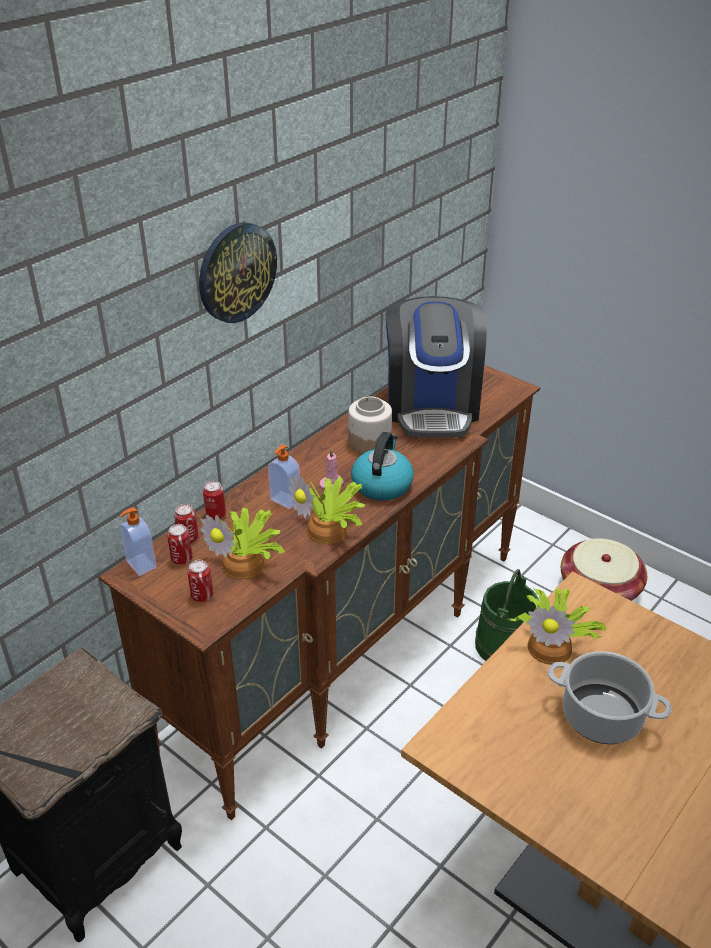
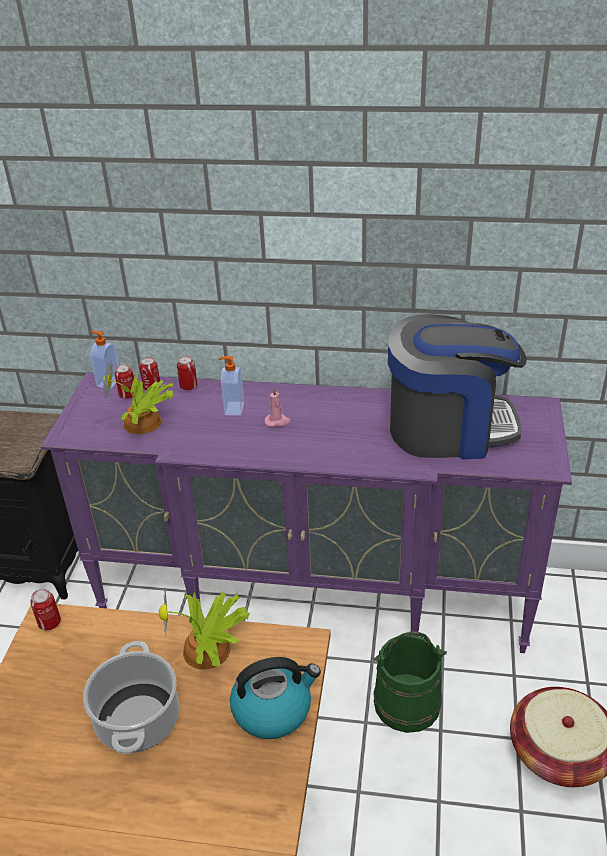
camera: 60 degrees right, 0 degrees up
brown cabinet [99,365,541,820] -> purple cabinet [41,373,572,653]
can [188,560,213,602] -> can moved to [30,589,61,631]
wall clock [199,222,277,323] -> none
potted plant [289,475,365,544] -> none
jar [348,396,392,454] -> none
kettle [351,432,414,501] -> kettle moved to [230,657,321,739]
coffee machine [386,296,487,438] -> coffee machine turned 150 degrees counterclockwise [388,314,527,459]

